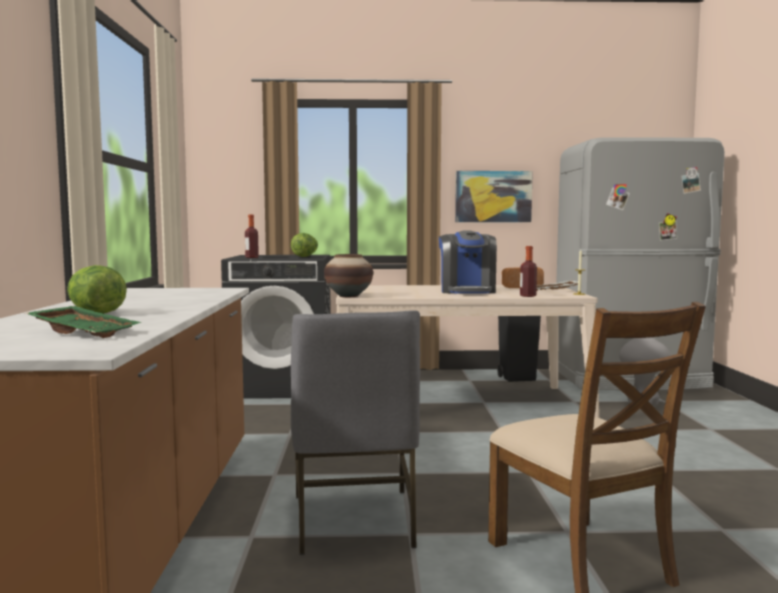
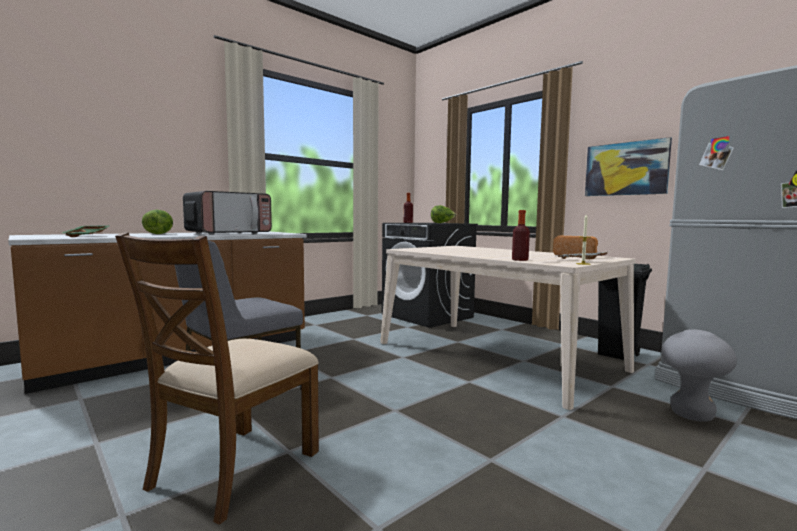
camera: 50 degrees right, 0 degrees up
vase [324,254,373,297] -> none
coffee machine [439,230,497,294] -> none
none -> microwave [183,191,272,235]

